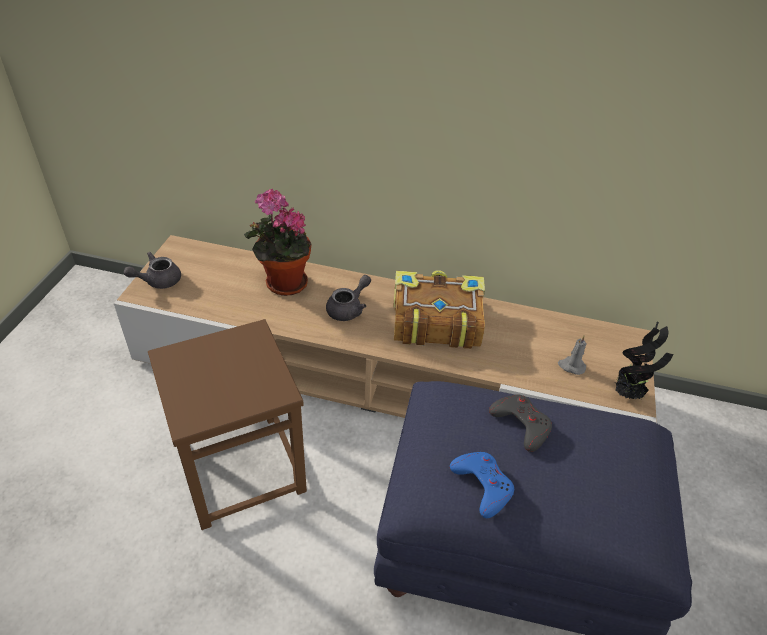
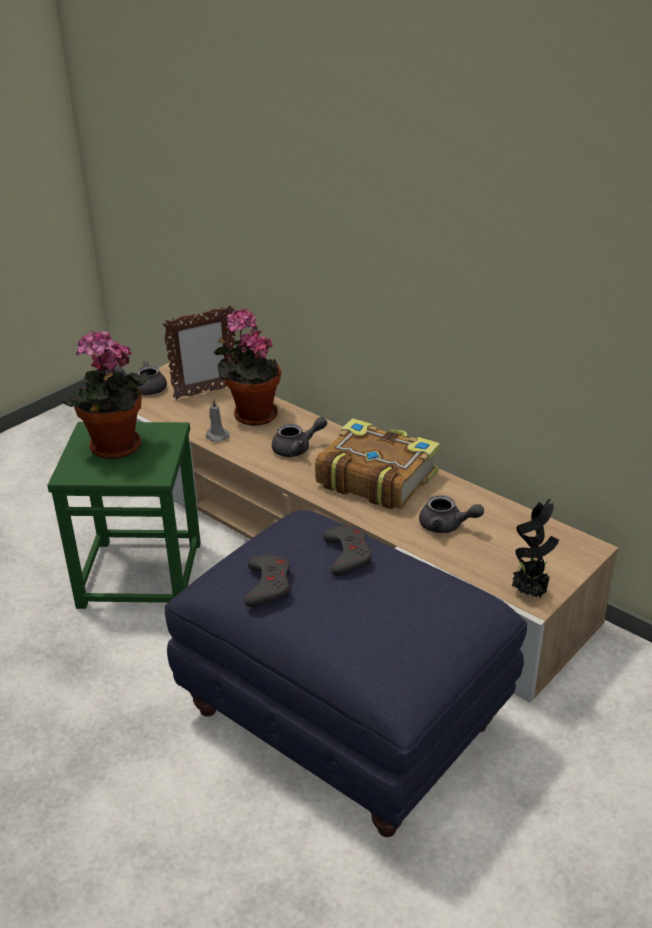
camera: 30 degrees right, 10 degrees down
brown stool [148,319,307,530] -> green stool [47,422,201,609]
blue game controller [450,452,514,518] -> grey game controller [244,554,290,607]
grey candle [558,335,587,375] -> grey candle moved to [205,398,230,442]
none -> potted plant [63,331,148,459]
none -> picture frame [163,305,235,399]
none -> grey teapot [419,495,484,533]

